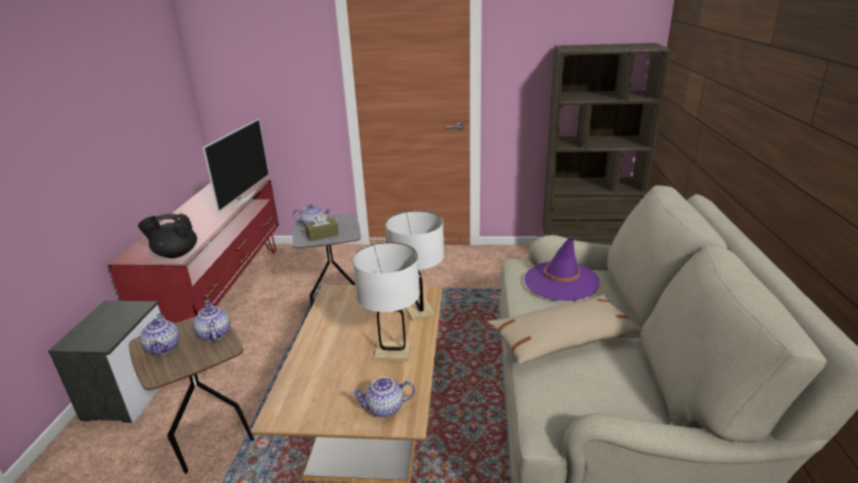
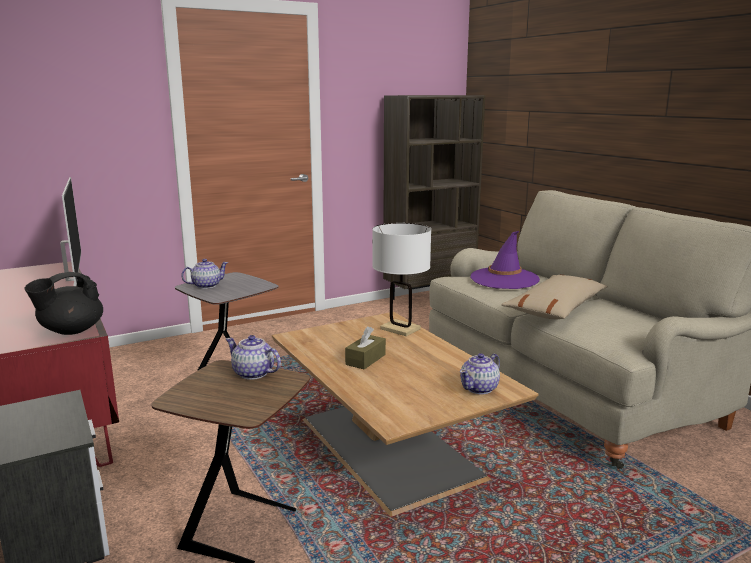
camera: 35 degrees left, 10 degrees down
teapot [140,313,180,355] -> none
brown tissue box [305,213,339,241] -> brown tissue box moved to [345,326,386,369]
white table lamp [352,242,420,361] -> none

